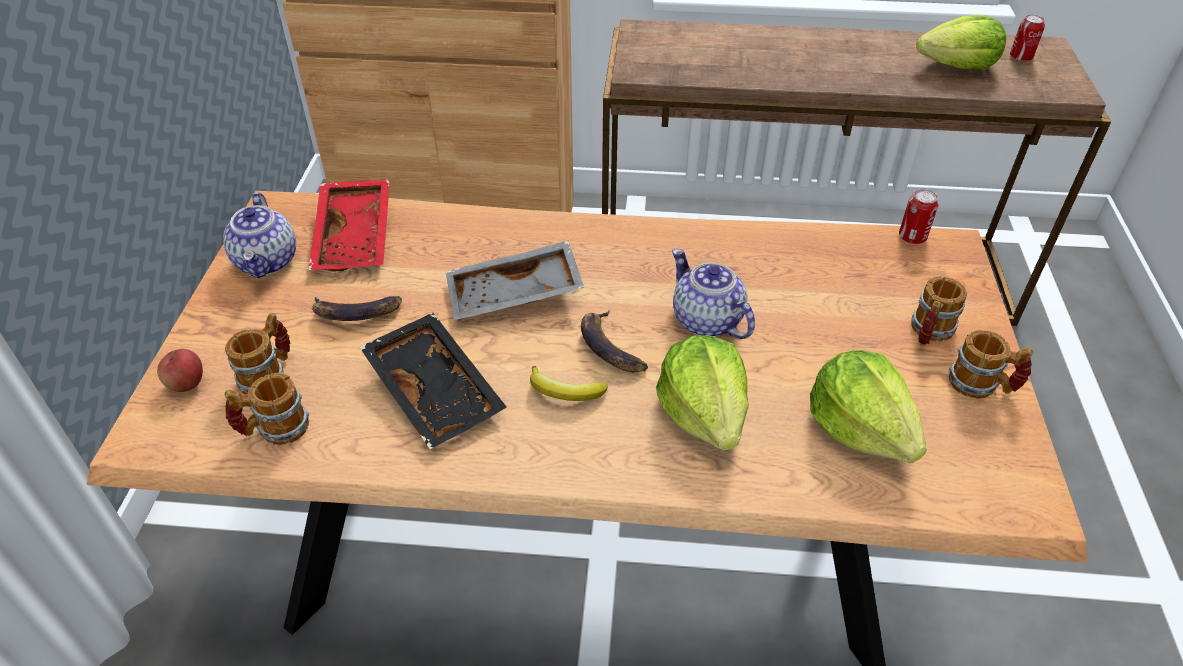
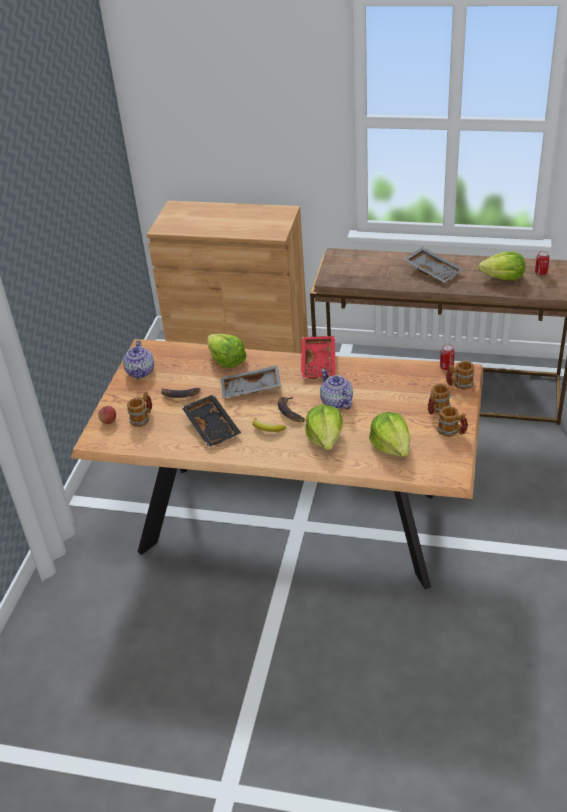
camera: 10 degrees right, 5 degrees down
mug [224,373,309,445] -> mug moved to [446,361,474,390]
red tray [308,179,390,272] -> red tray moved to [301,336,336,379]
none -> lettuce [207,334,246,368]
none -> grey tray [404,247,463,283]

